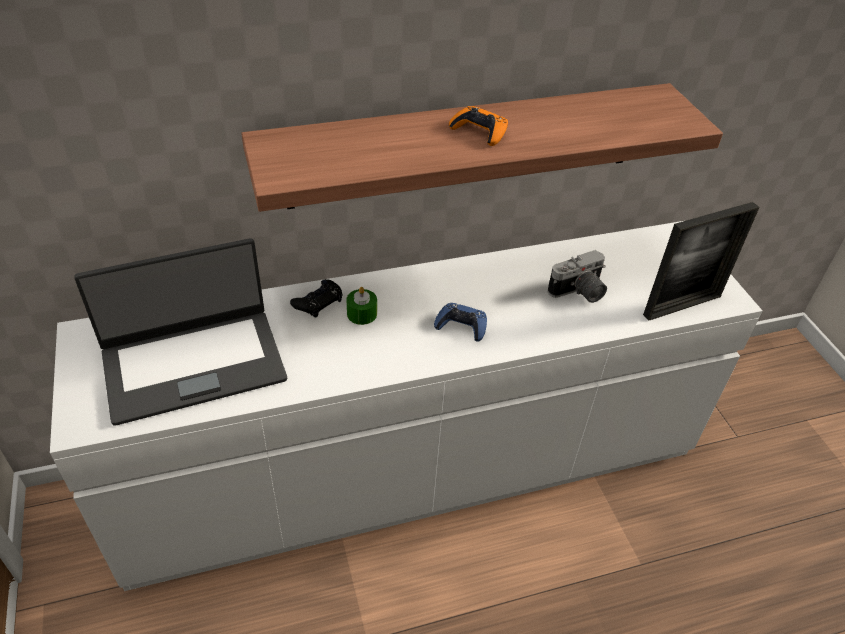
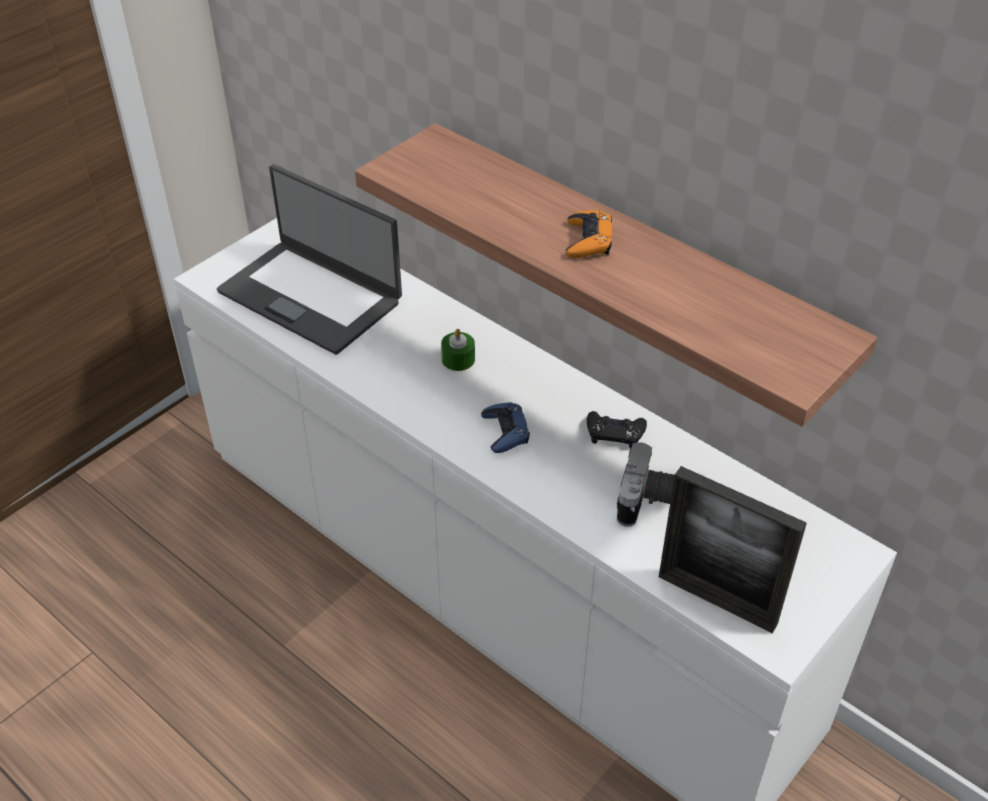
camera: 60 degrees right, 0 degrees up
black game controller [290,279,342,318] -> black game controller moved to [587,411,647,448]
camera [547,250,607,303] -> camera turned 105 degrees counterclockwise [617,442,675,527]

